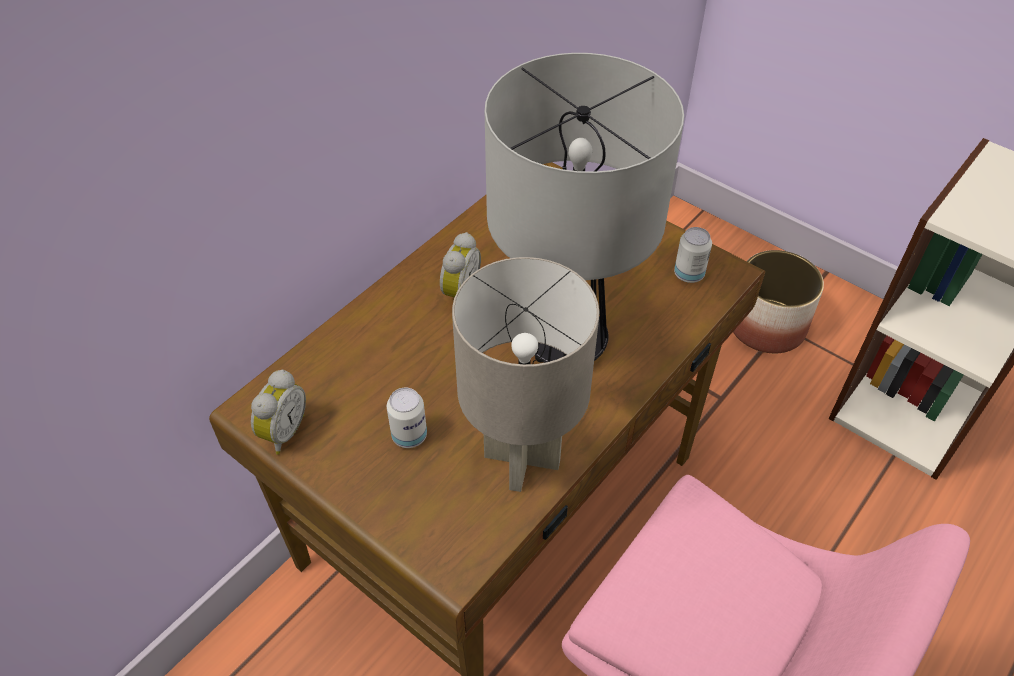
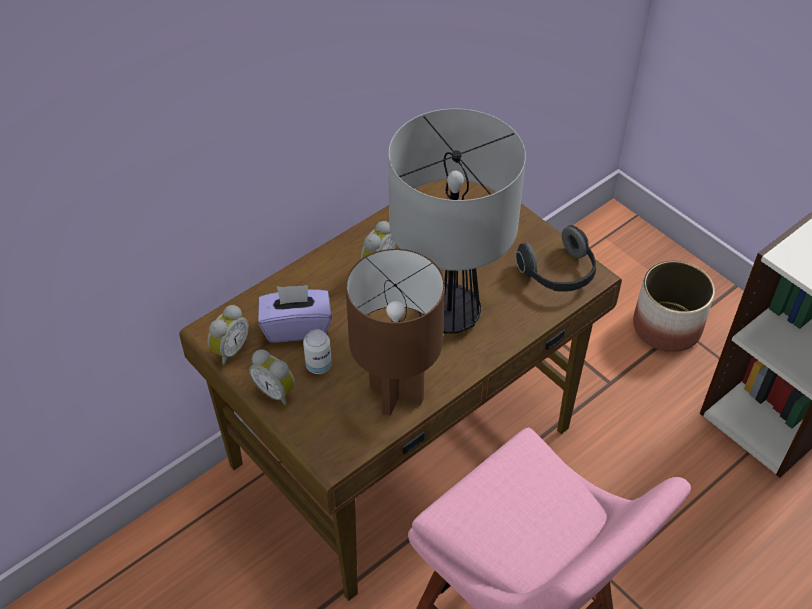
camera: 10 degrees right, 0 degrees up
grey table lamp [452,257,599,492] -> brown table lamp [346,249,445,416]
can [674,227,712,283] -> headphones [515,225,596,292]
none -> alarm clock [249,349,295,406]
none -> purple tissue box [258,285,332,342]

